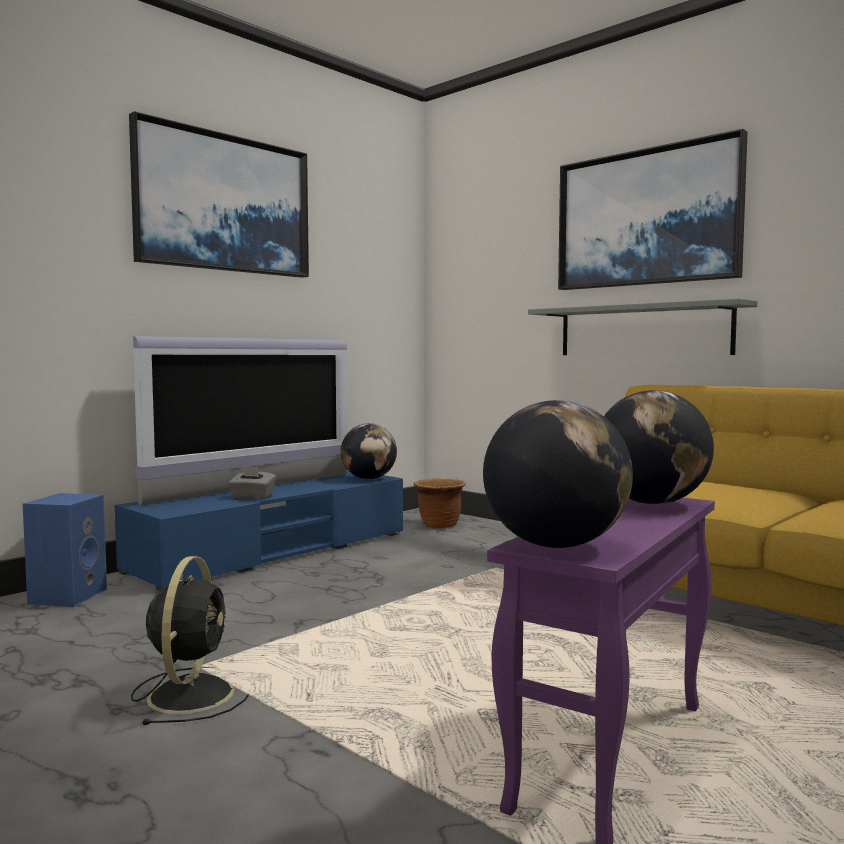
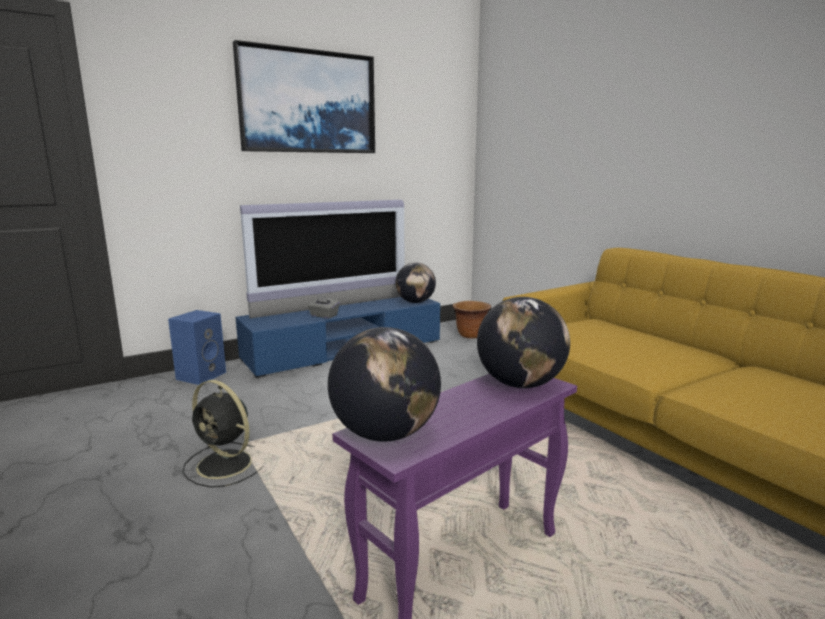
camera: 15 degrees right, 10 degrees up
black fan [131,556,249,725] -> black fan turned 105 degrees clockwise [183,380,263,487]
grey shelf [528,298,757,355] -> none
picture [558,129,748,290] -> none

